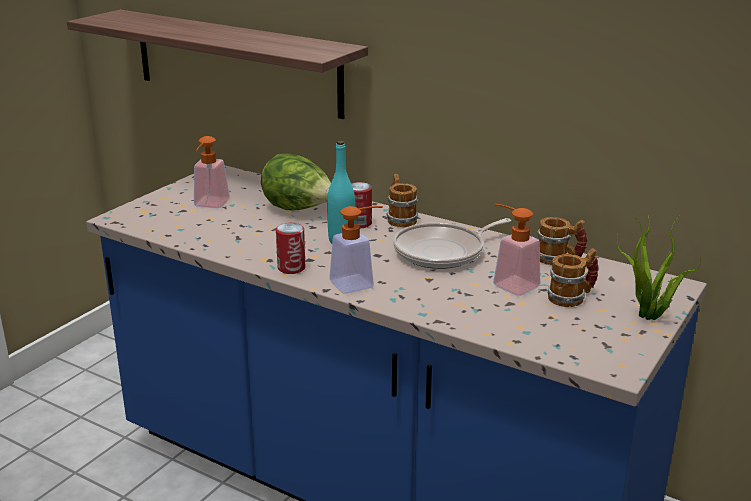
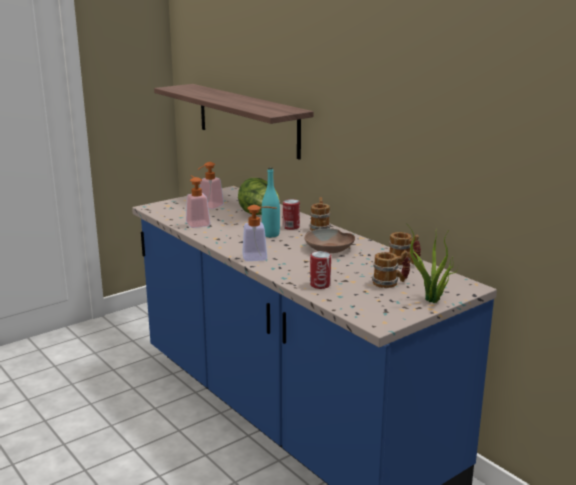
camera: 20 degrees right, 5 degrees down
can [276,223,305,274] -> can moved to [310,251,331,289]
frying pan [393,218,511,269] -> brown bowl [304,229,355,253]
soap dispenser [493,204,540,296] -> soap dispenser moved to [186,176,210,228]

